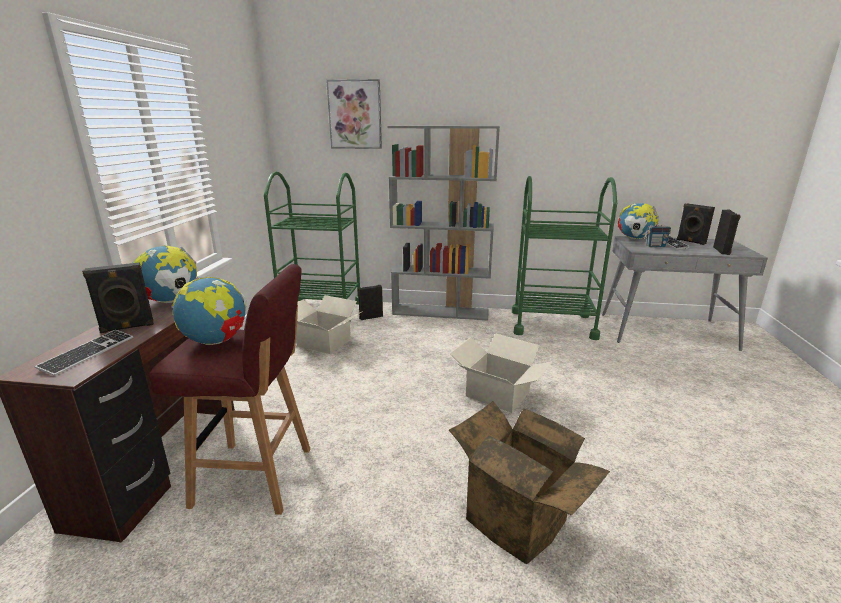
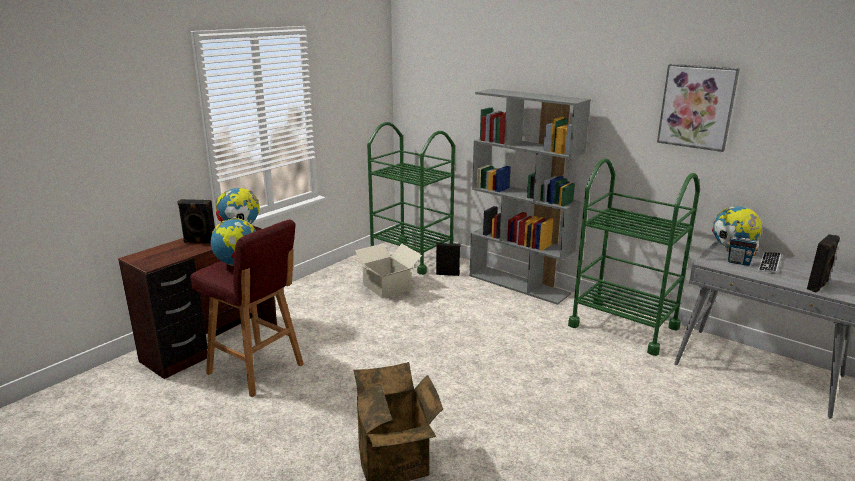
camera: 30 degrees right, 0 degrees up
keyboard [34,330,133,376] -> none
picture [326,79,382,149] -> picture moved to [657,64,740,152]
cardboard box [449,334,553,413] -> none
black speaker [677,203,715,245] -> none

